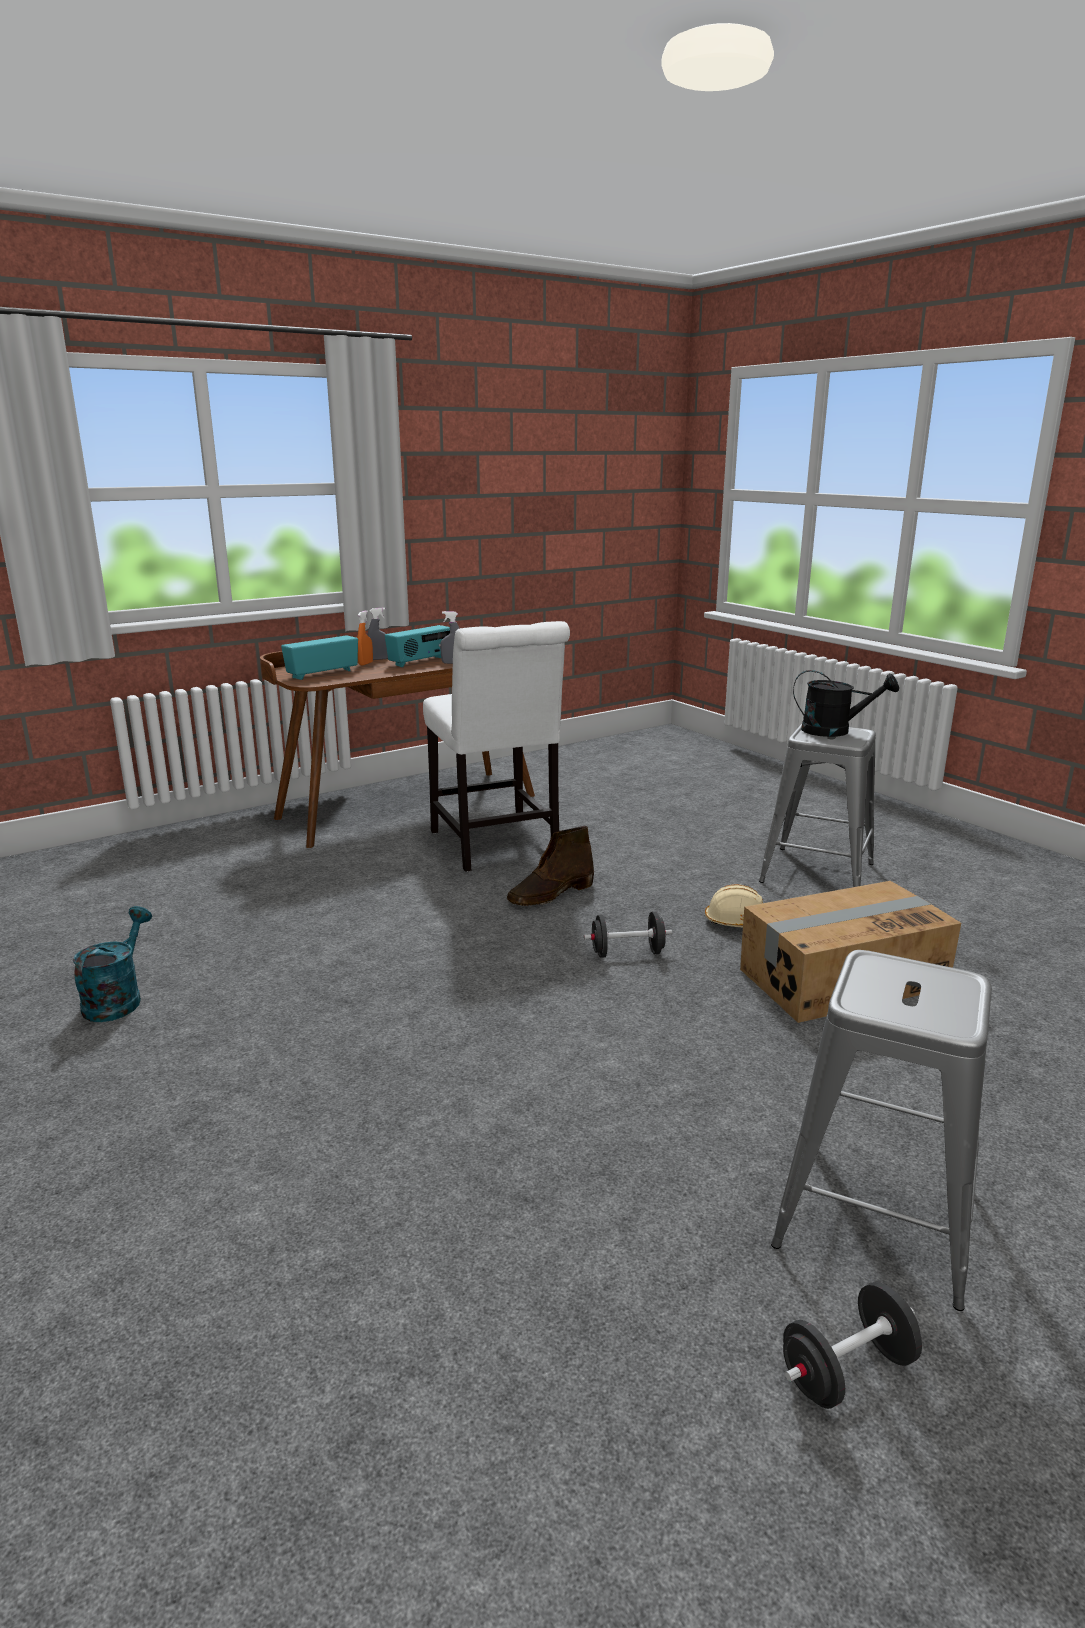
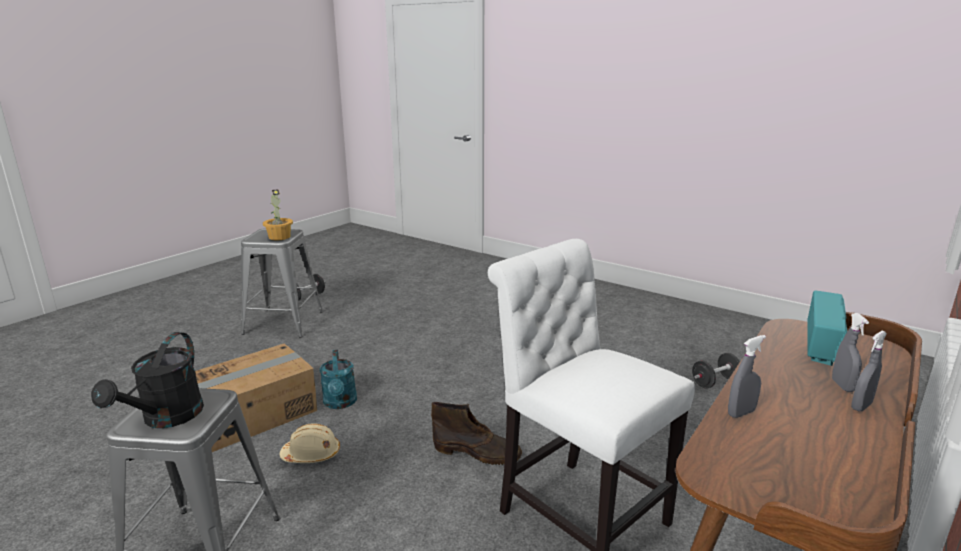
camera: 160 degrees right, 0 degrees up
turquoise watering can [73,906,152,1022] -> turquoise watering can moved to [320,350,357,409]
orange spray bottle [357,611,373,665] -> grey spray bottle [832,313,869,392]
radio [385,625,450,667] -> none
brown boot [507,826,594,906] -> brown boot turned 75 degrees clockwise [431,402,522,465]
black dumbbell [584,912,672,958] -> black dumbbell moved to [692,353,740,389]
black watering can [793,670,899,737] -> black watering can turned 75 degrees counterclockwise [91,332,204,428]
none -> potted plant [263,189,293,241]

